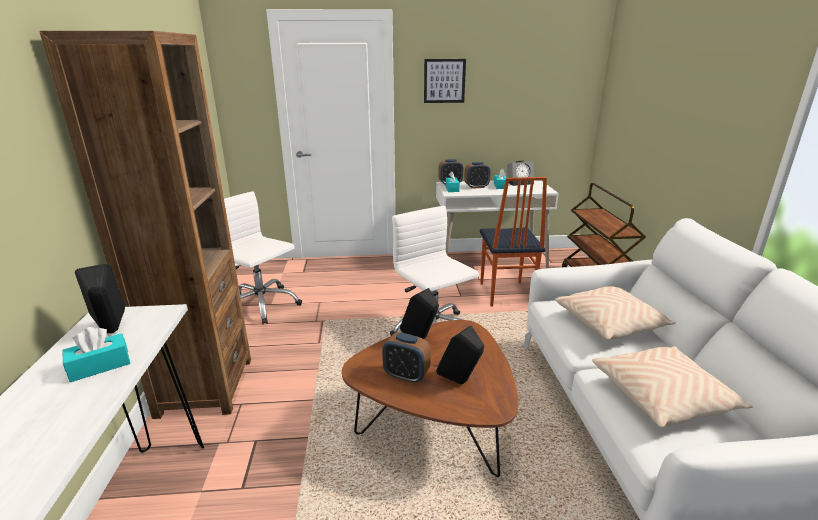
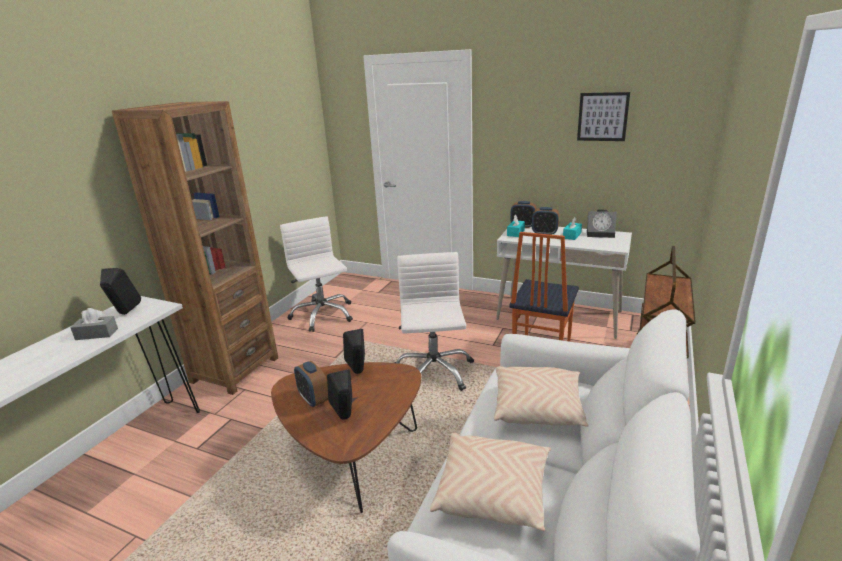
camera: 30 degrees right, 0 degrees up
turquoise tissue box [62,327,130,382] -> grey tissue box [70,308,118,340]
picture [424,59,466,103] -> picture moved to [577,92,630,141]

